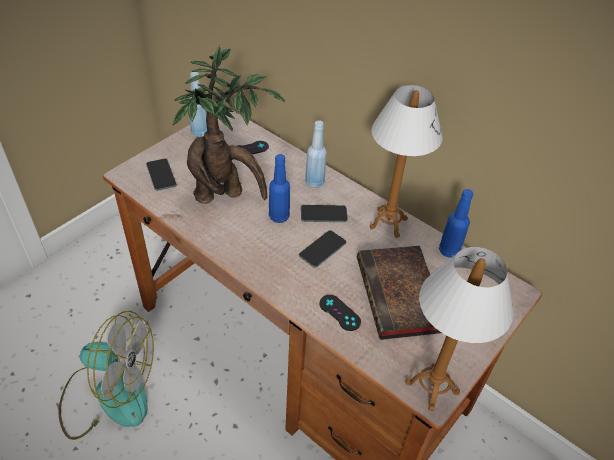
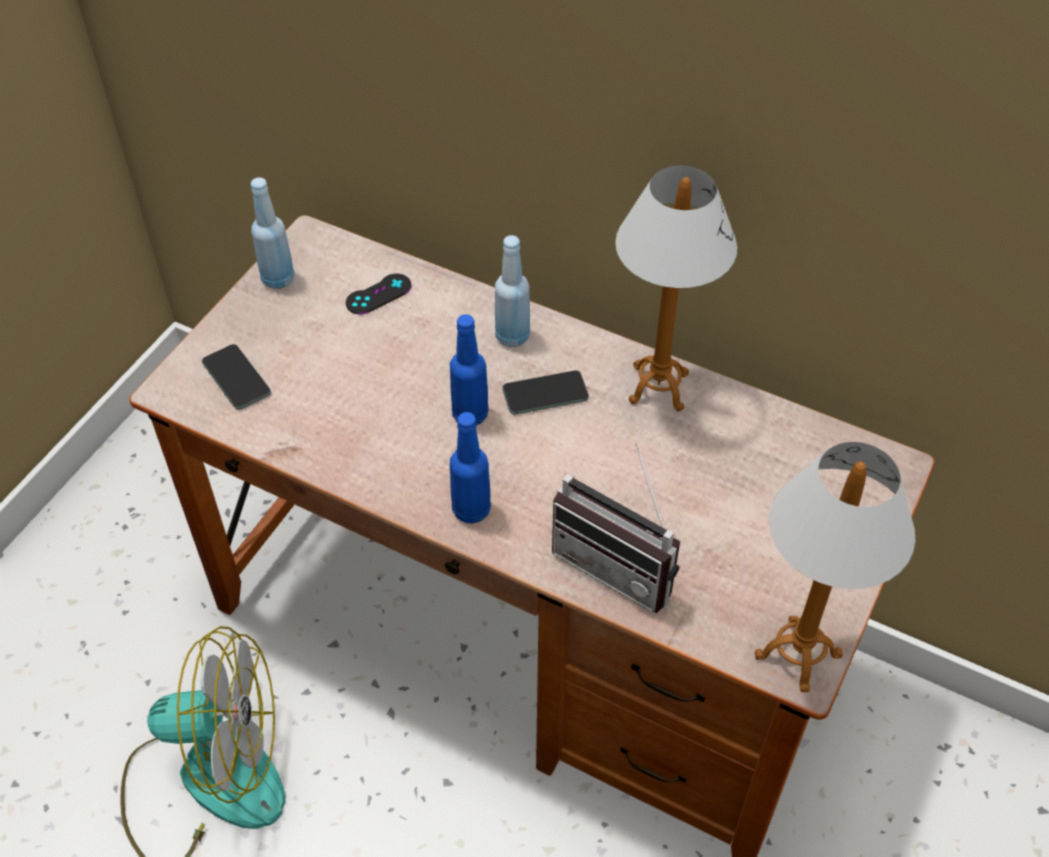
camera: 10 degrees left, 5 degrees up
potted plant [173,45,285,204] -> none
phone [299,230,346,268] -> none
black game controller [319,295,361,331] -> radio [552,443,680,613]
book [357,246,441,340] -> none
blue bottle [439,189,473,258] -> blue bottle moved to [450,412,491,524]

